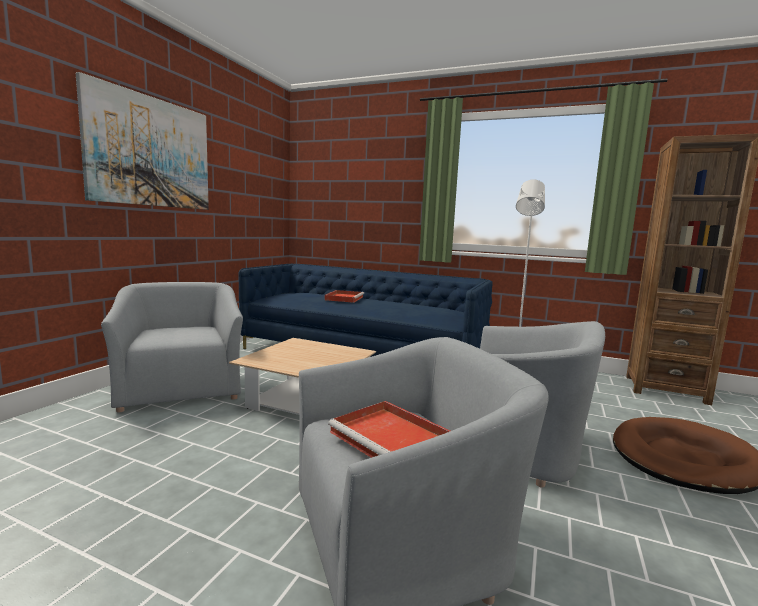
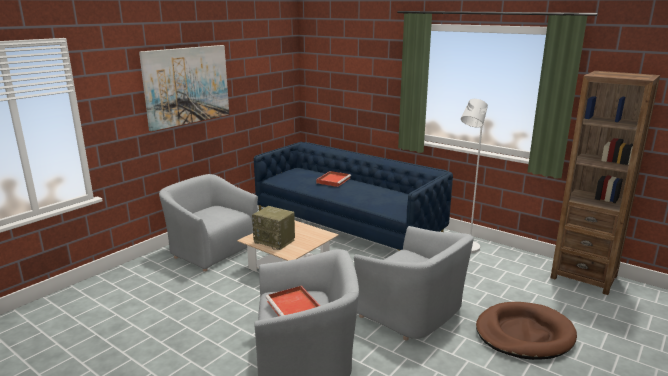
camera: 15 degrees right, 10 degrees up
grey armchair [101,282,243,413] -> grey armchair turned 45 degrees counterclockwise [159,174,258,272]
none -> radio [252,206,295,250]

